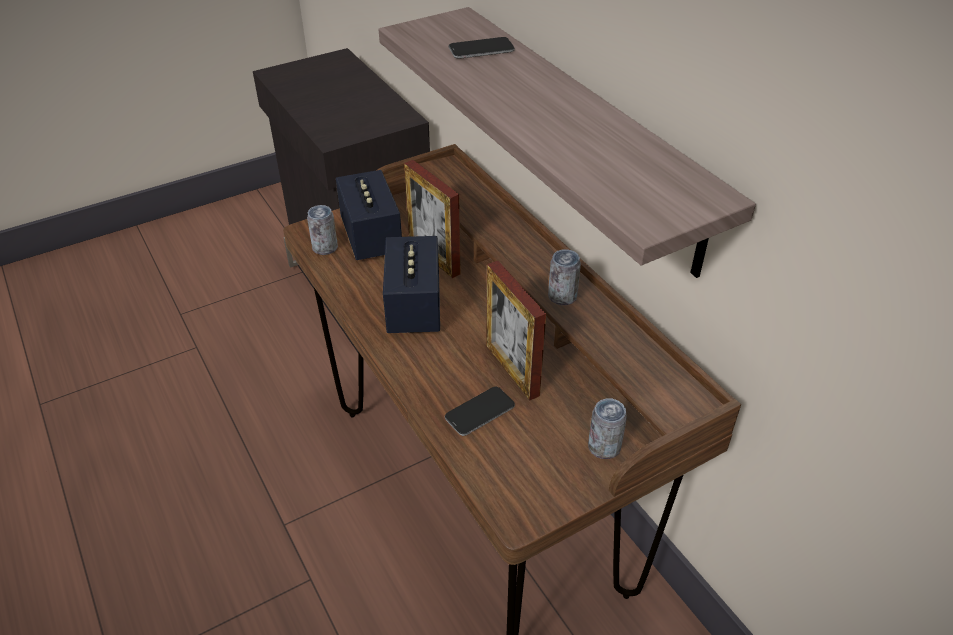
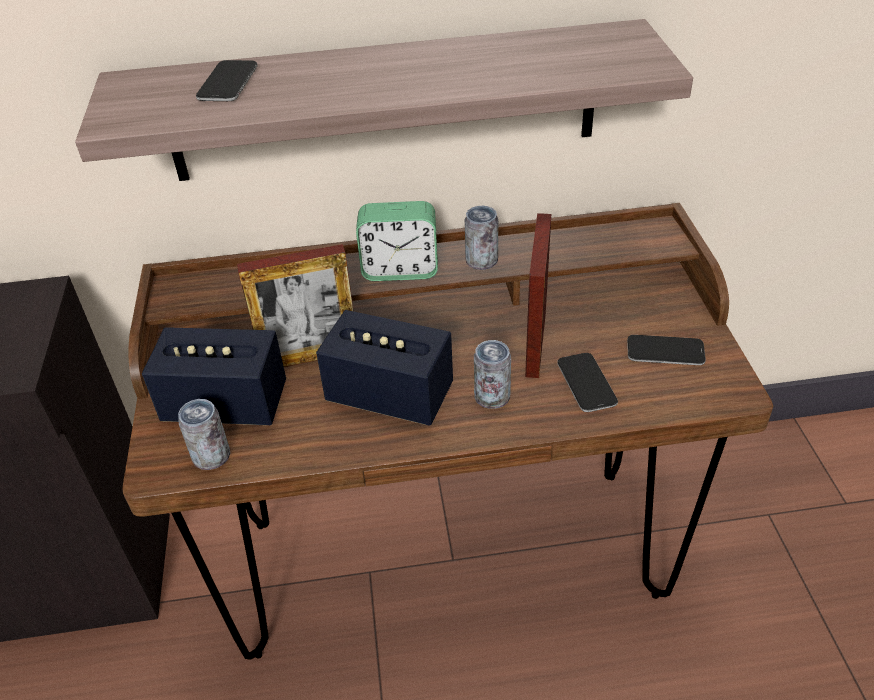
camera: 65 degrees left, 0 degrees up
picture frame [486,261,546,401] -> picture frame turned 105 degrees clockwise [525,213,551,378]
can [588,398,627,459] -> can moved to [474,340,511,409]
none -> alarm clock [356,201,438,281]
none -> phone [627,335,706,365]

